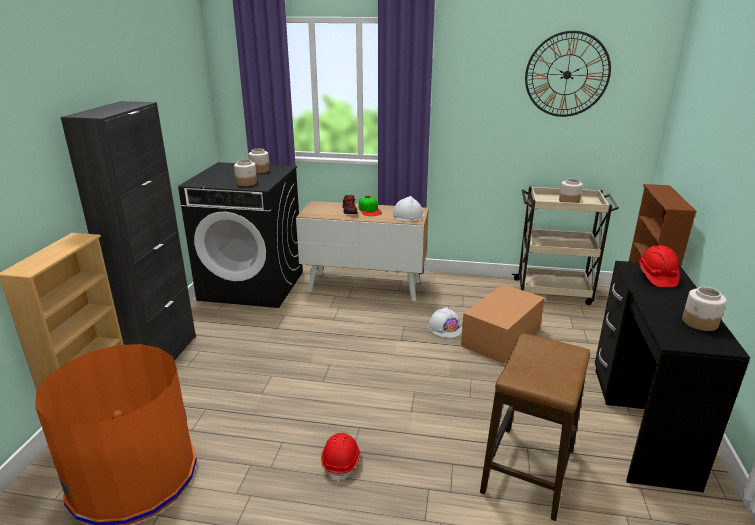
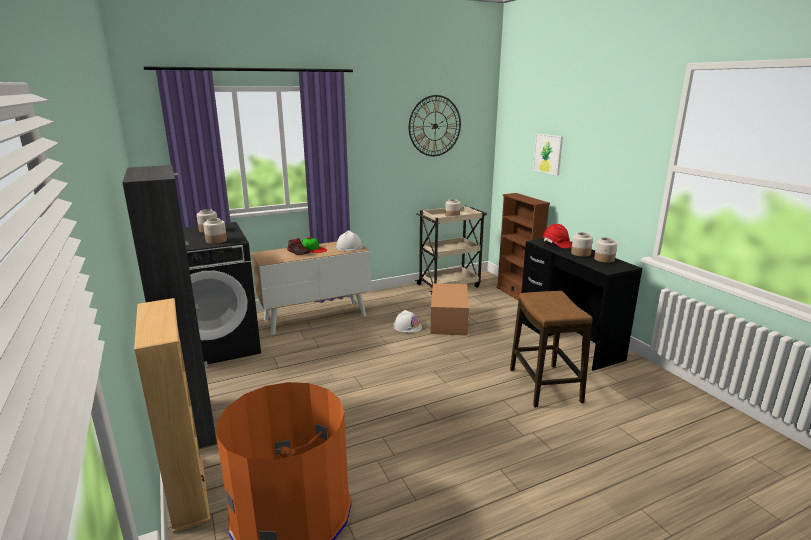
camera: 35 degrees left, 5 degrees down
red hard hat [321,433,361,483] -> none
none -> picture [533,133,563,175]
none -> jar [571,232,593,257]

